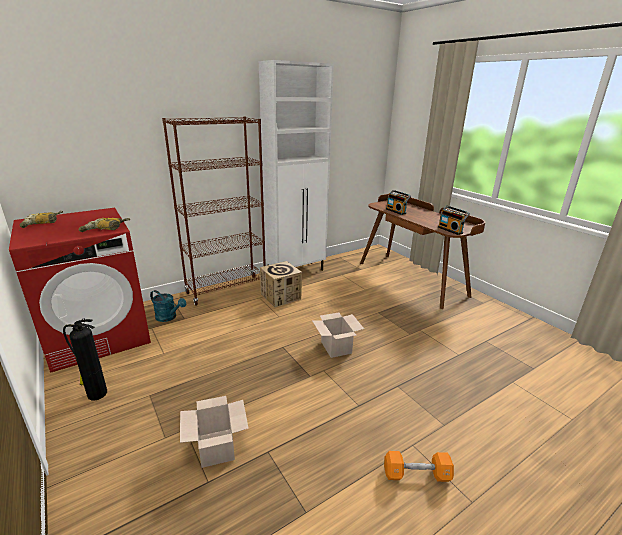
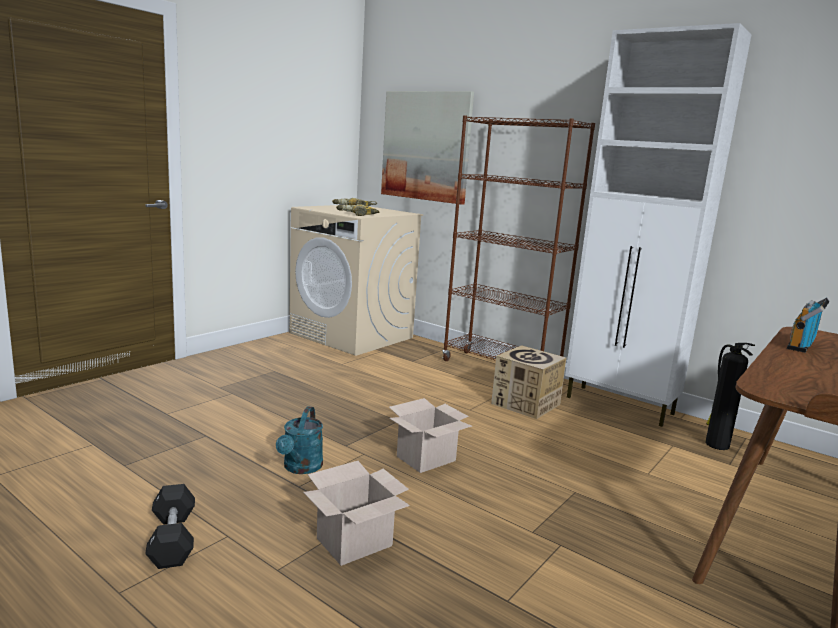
camera: 70 degrees right, 10 degrees down
red washing machine [9,208,151,373] -> beige washing machine [289,205,423,356]
fire extinguisher [63,318,107,400] -> fire extinguisher moved to [706,343,755,450]
turquoise watering can [150,290,186,322] -> turquoise watering can moved to [276,406,323,474]
cardboard box [180,396,249,468] -> cardboard box moved to [303,461,410,566]
orange dumbbell [384,451,454,482] -> black dumbbell [145,484,195,569]
radio [438,206,470,235] -> none
none -> picture [381,91,474,205]

